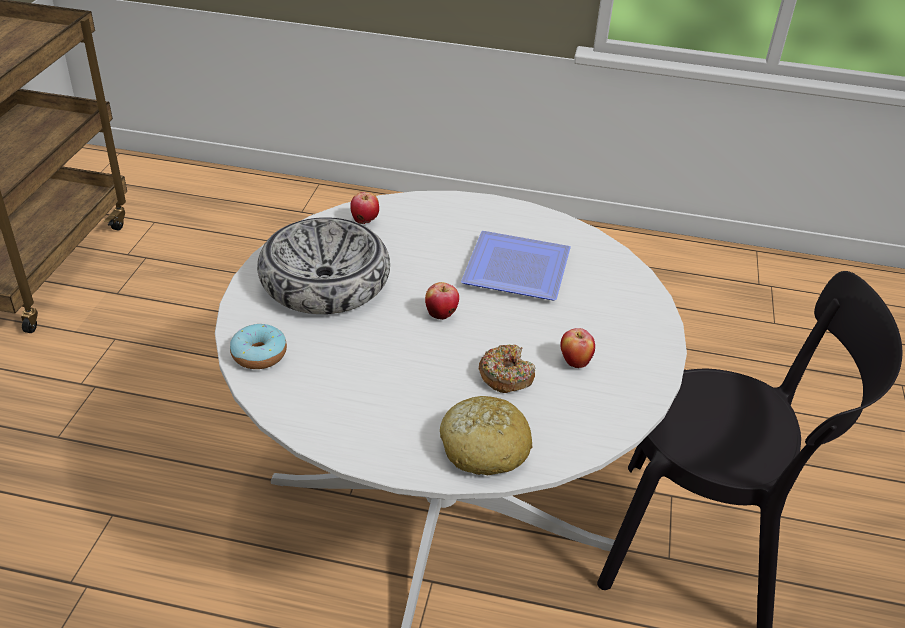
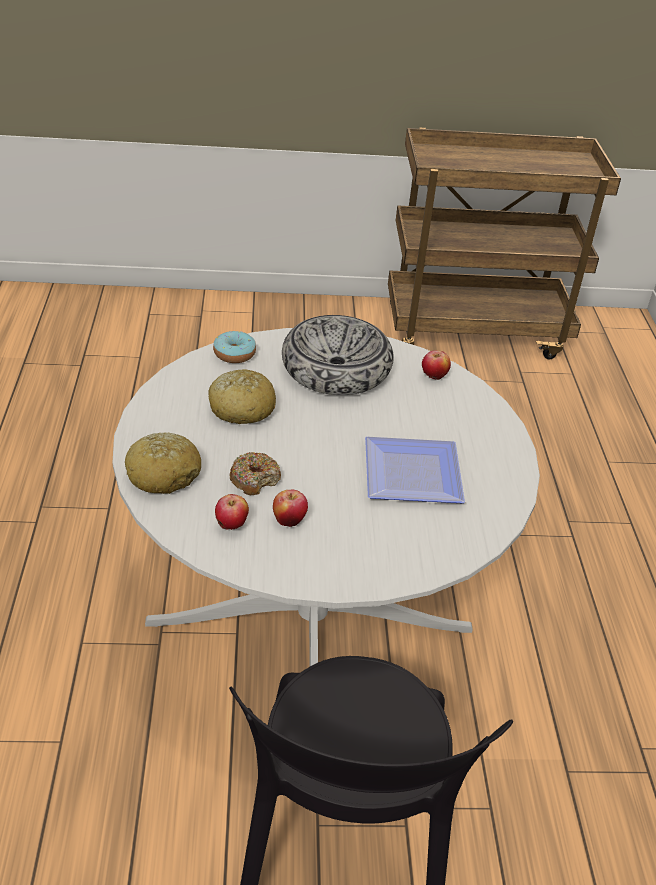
camera: 75 degrees right, 0 degrees up
apple [425,282,459,320] -> apple moved to [215,494,249,530]
none -> bread [208,369,276,424]

